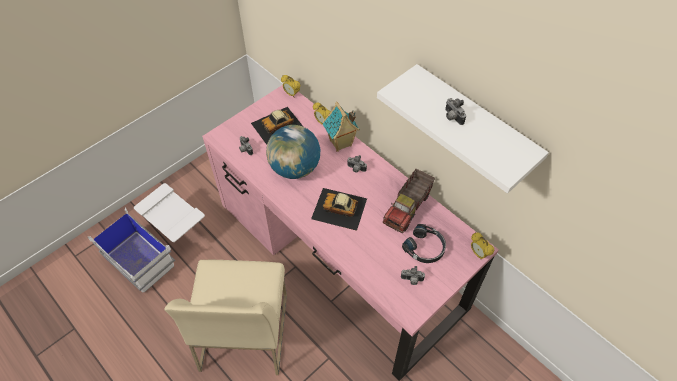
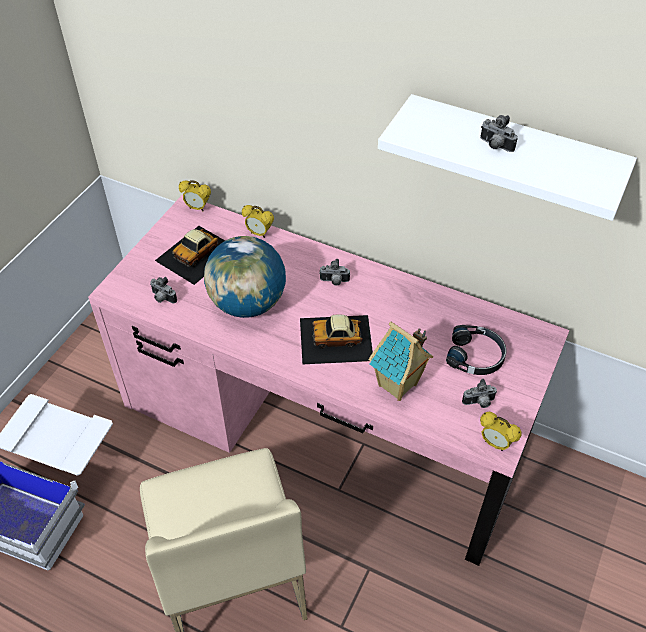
camera: 20 degrees left, 5 degrees down
toy house [322,101,359,152] -> toy house moved to [369,321,433,401]
toy truck [383,169,435,233] -> none
alarm clock [471,232,494,259] -> alarm clock moved to [480,412,521,451]

